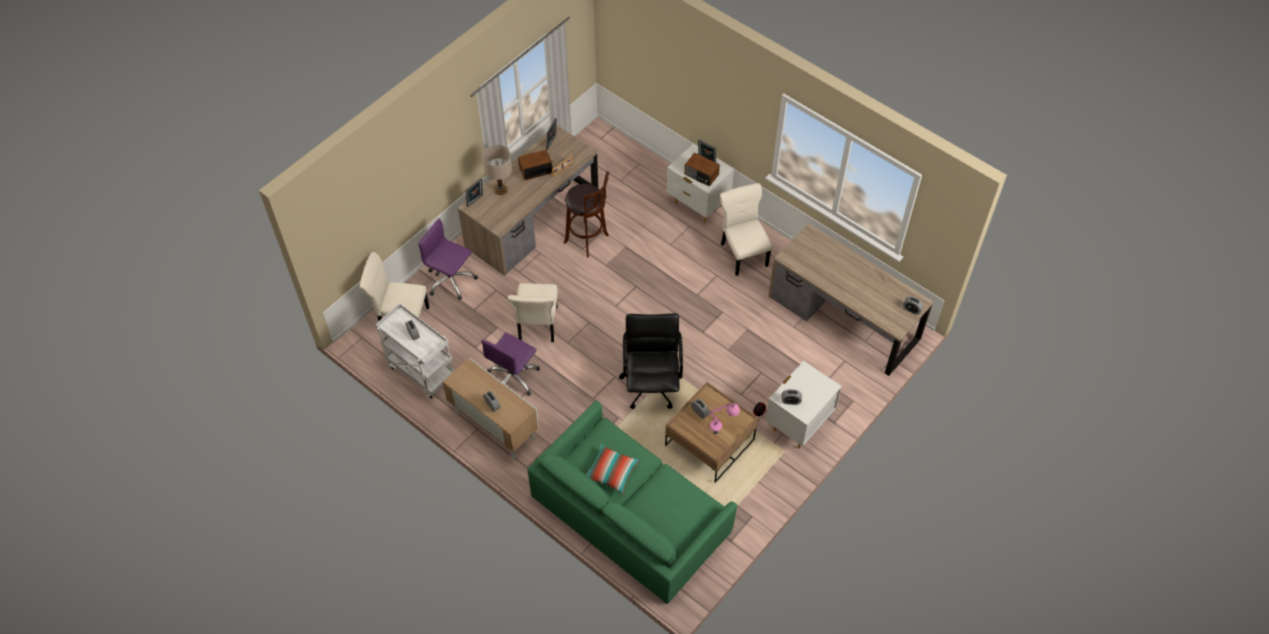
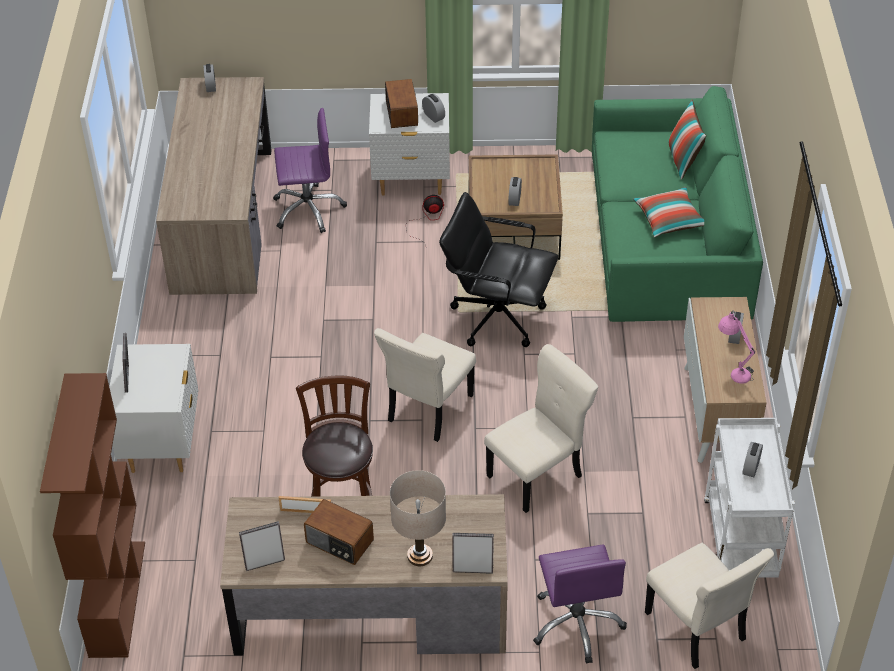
camera: 130 degrees left, 10 degrees down
purple office chair [481,332,540,396] -> purple office chair moved to [273,108,347,233]
black office chair [619,313,683,409] -> black office chair turned 60 degrees clockwise [439,192,558,347]
radio [684,153,720,186] -> radio moved to [385,79,418,128]
pink table lamp [708,402,740,434] -> pink table lamp moved to [718,310,756,384]
beige chair [720,183,772,276] -> beige chair moved to [374,328,476,442]
none -> brown bookcase [40,373,145,658]
none -> pillow [669,100,706,180]

